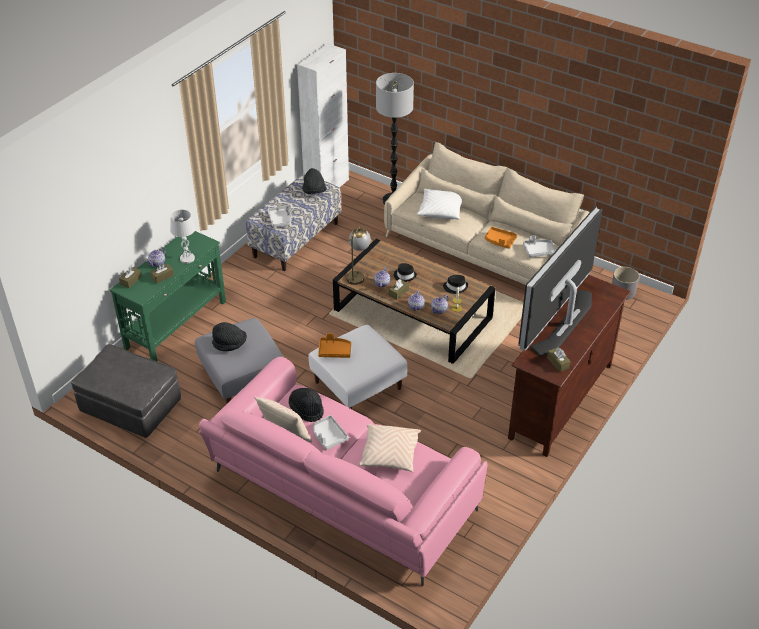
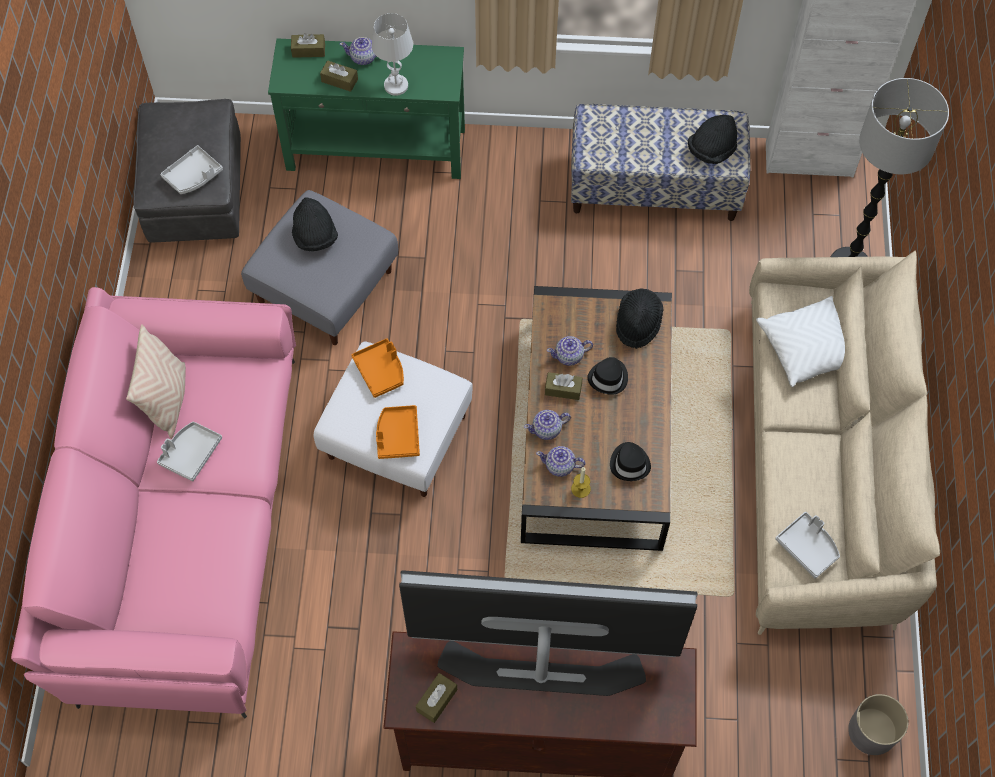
camera: 60 degrees right, 20 degrees up
grey tray [267,204,292,228] -> grey tray moved to [160,145,223,194]
black hat [289,388,324,422] -> black hat moved to [616,288,663,349]
table lamp [346,226,371,285] -> none
beige pillow [359,424,421,472] -> none
orange tray [485,227,517,249] -> orange tray moved to [376,405,420,459]

